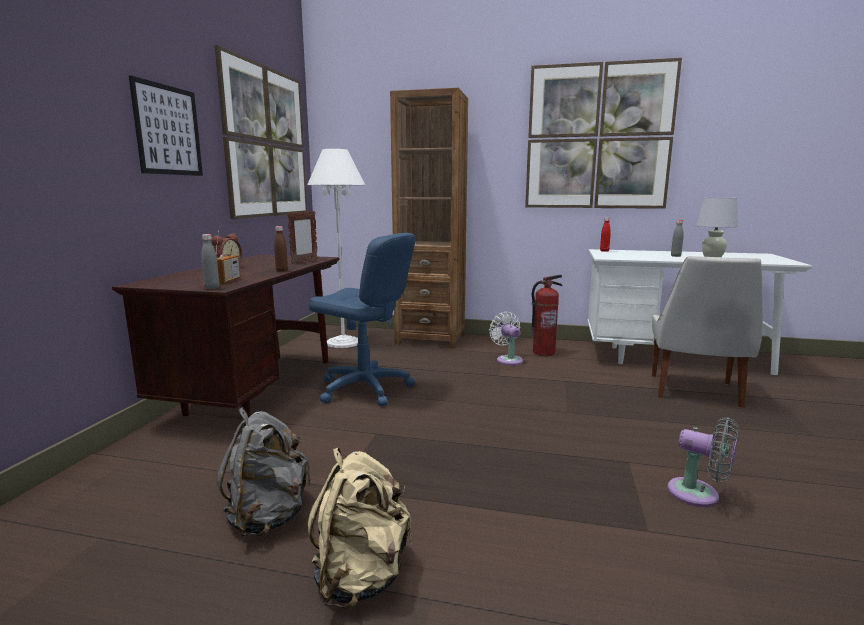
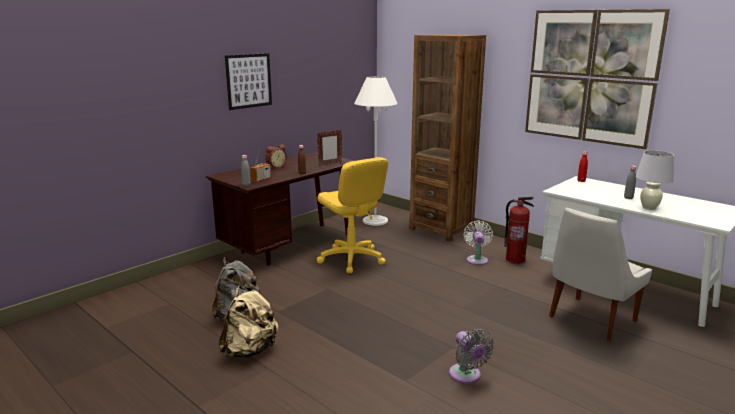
camera: 30 degrees right, 5 degrees up
picture [214,45,307,219] -> none
blue office chair [309,233,416,406] -> yellow office chair [317,157,388,273]

